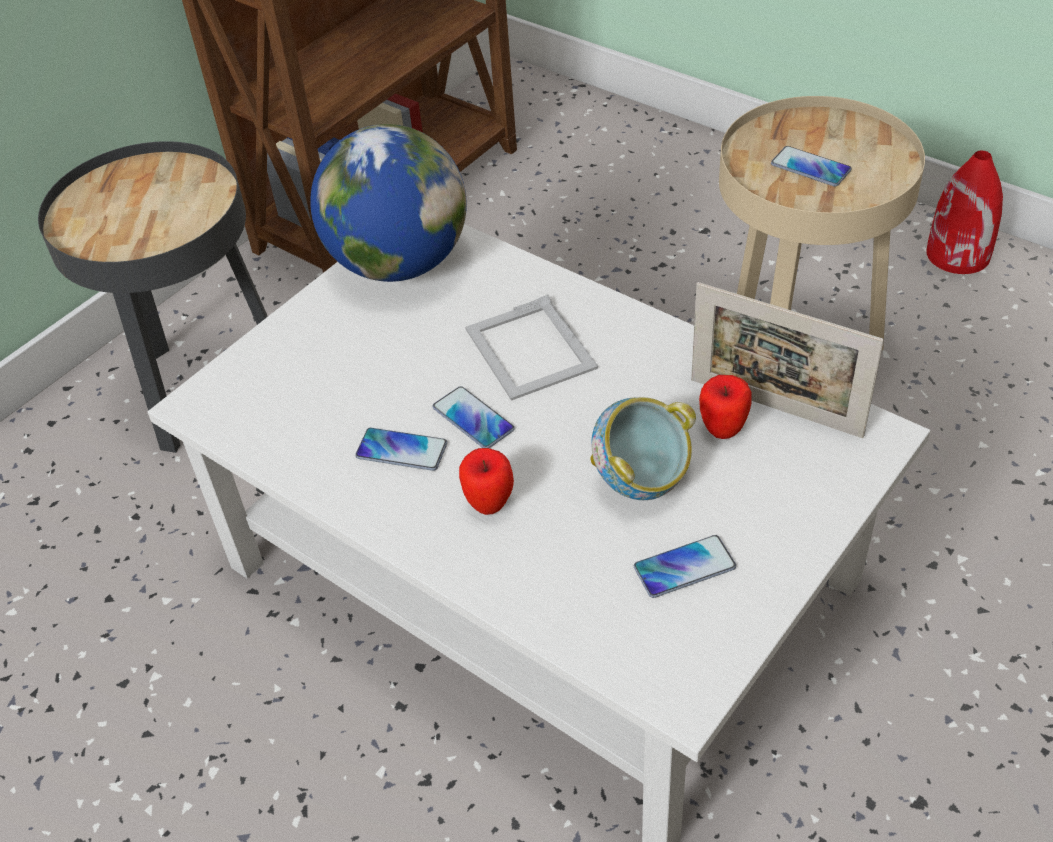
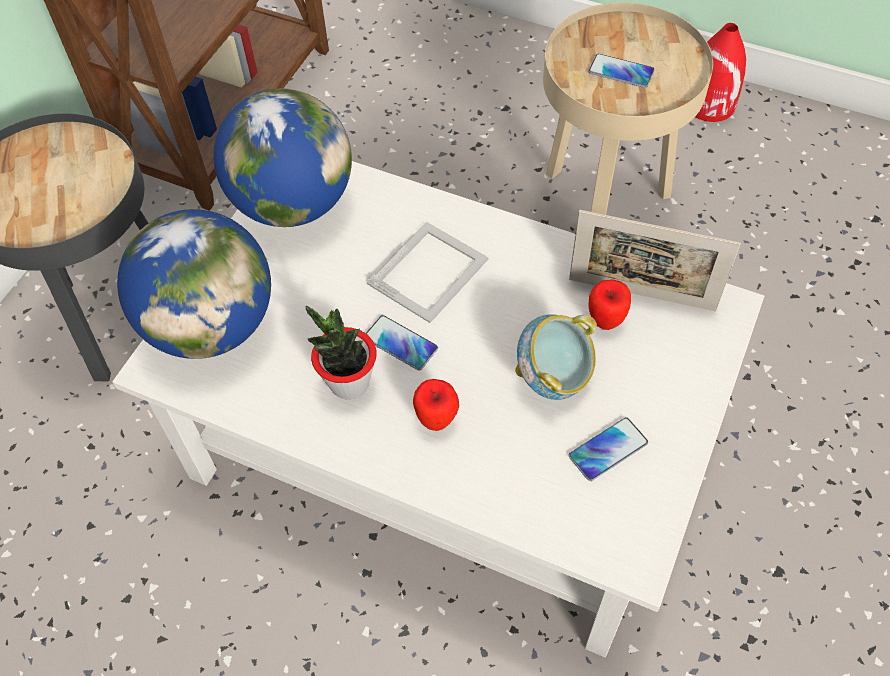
camera: 15 degrees left, 10 degrees up
phone [355,428,447,471] -> potted plant [306,306,377,399]
picture frame [465,294,598,401] -> picture frame turned 105 degrees counterclockwise [367,222,489,323]
none -> globe [117,209,271,359]

